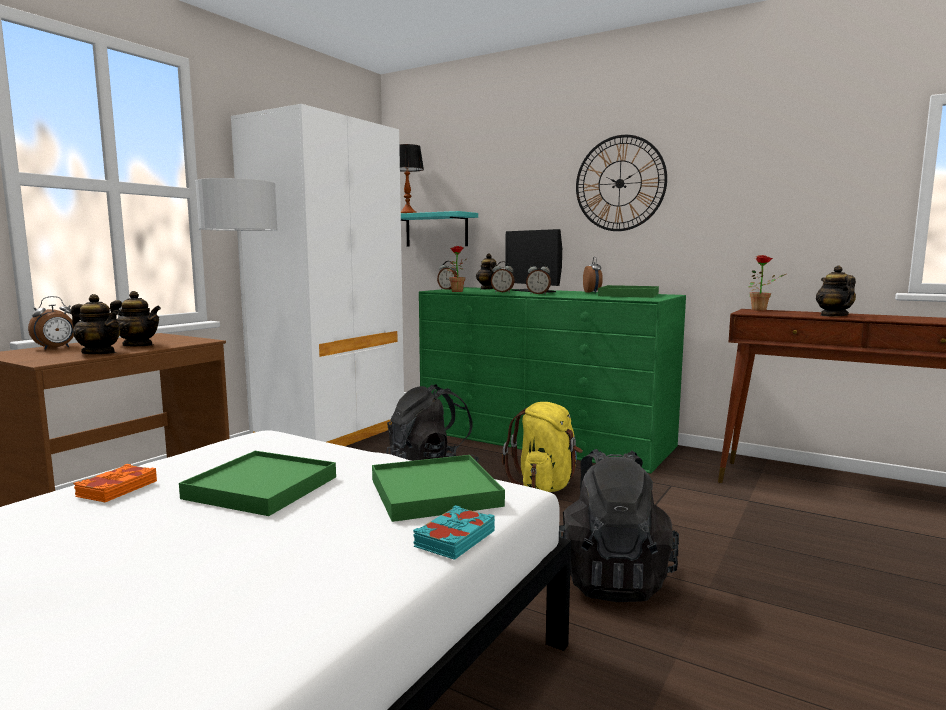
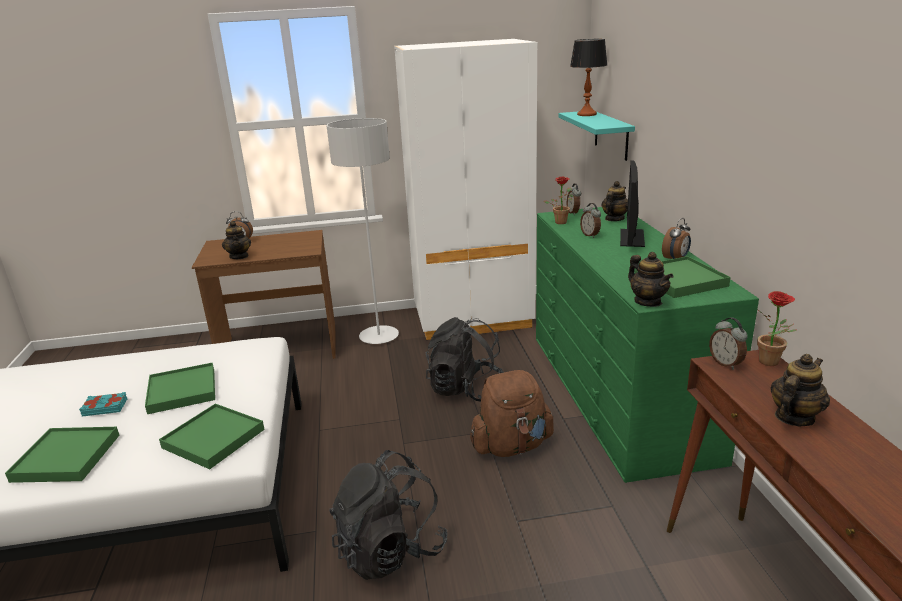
camera: 50 degrees right, 15 degrees up
orange book [74,464,157,502] -> none
teapot [110,291,161,346] -> teapot moved to [628,252,673,307]
turquoise book [413,505,495,560] -> turquoise book moved to [79,392,127,417]
yellow backpack [502,402,583,492] -> brown backpack [470,370,554,457]
alarm clock [526,262,551,295] -> alarm clock moved to [709,317,748,370]
wall clock [576,135,667,231] -> none
none -> green tray [5,427,119,483]

